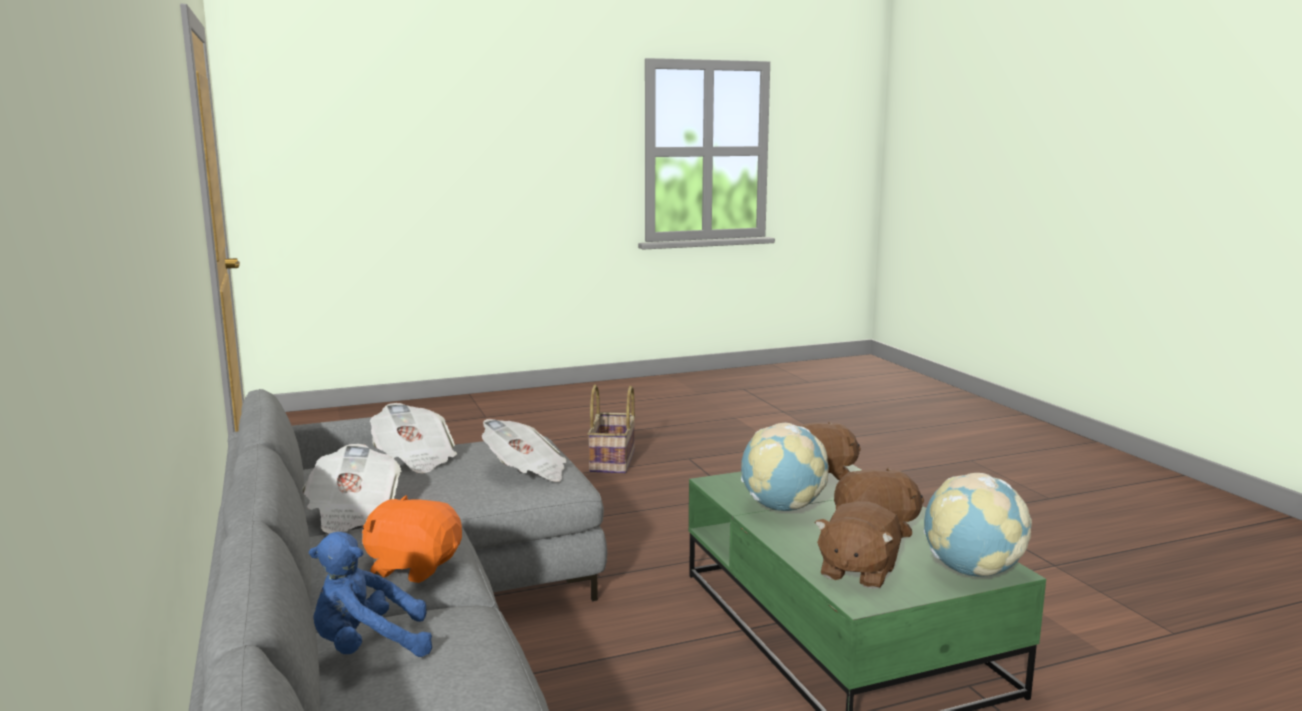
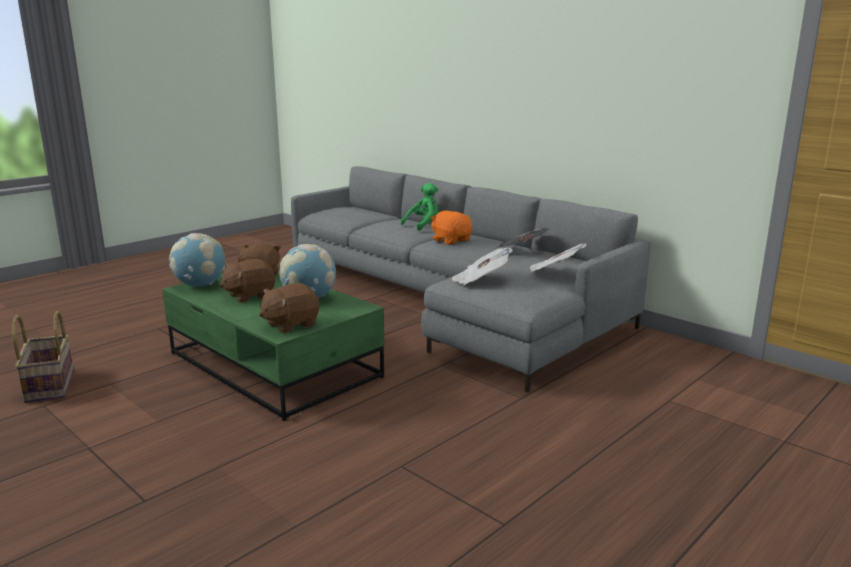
camera: 155 degrees right, 5 degrees up
blue plush toy [309,532,432,657] -> green plush toy [401,183,439,231]
orange plush toy [362,495,462,583] -> orange plush toy turned 120 degrees counterclockwise [431,211,472,245]
basket [587,385,635,474] -> basket moved to [12,311,74,403]

